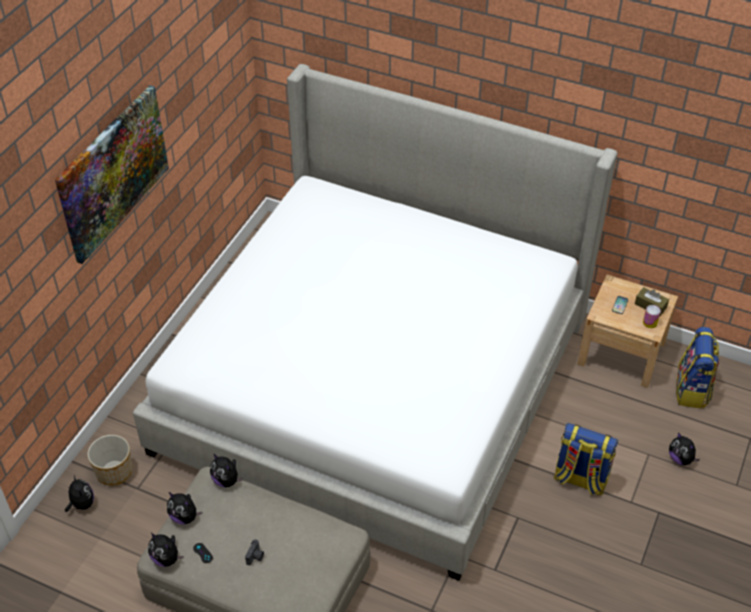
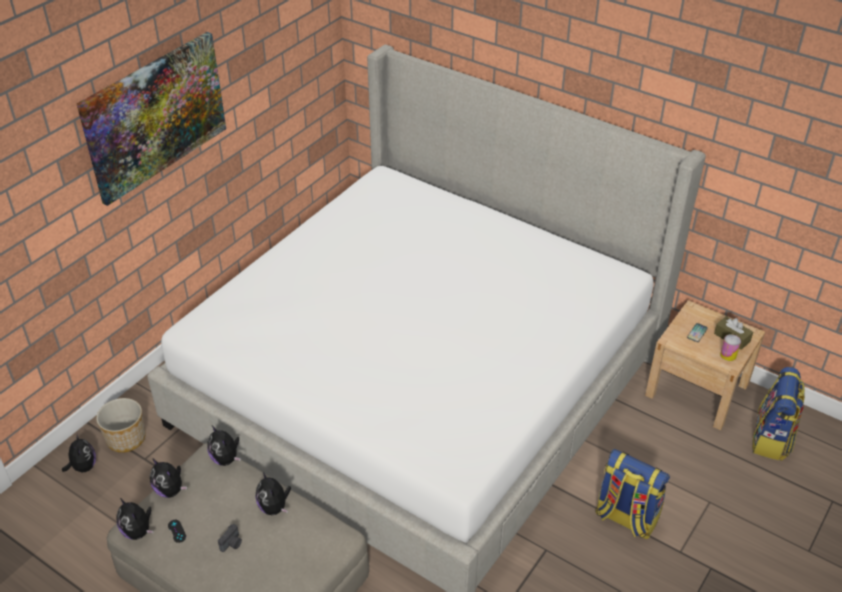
camera: 10 degrees right, 5 degrees down
plush toy [669,432,700,465] -> plush toy moved to [256,472,291,515]

